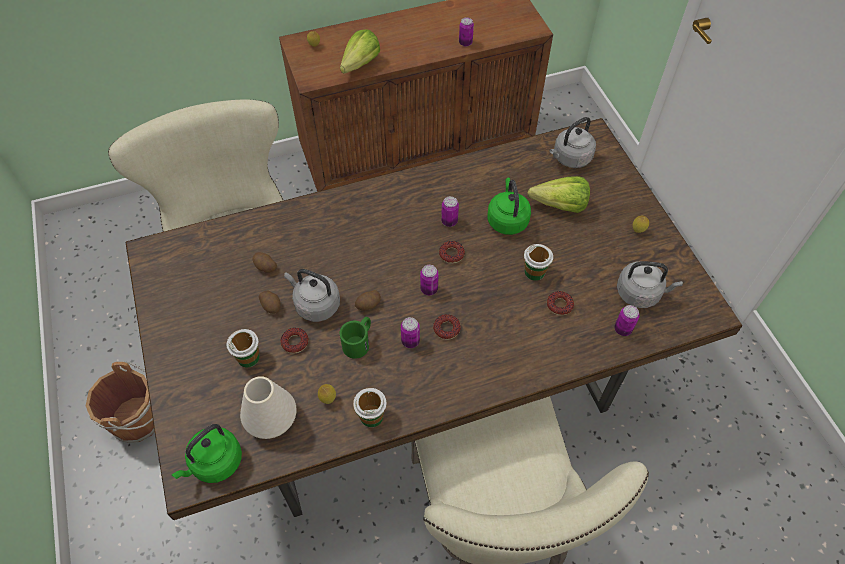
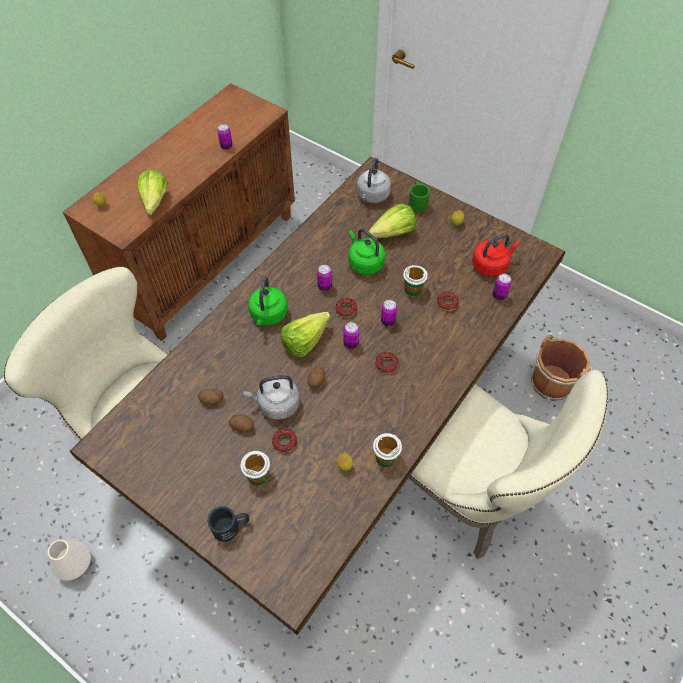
camera: 35 degrees left, 0 degrees up
brown bucket [86,361,155,443] -> brown bucket moved to [531,334,592,401]
green kettle [172,424,242,483] -> green kettle moved to [248,277,287,325]
white vase [240,376,297,439] -> white vase moved to [48,540,91,581]
green mug [340,317,371,359] -> green mug moved to [408,181,430,213]
can [401,317,420,348] -> can moved to [381,300,397,327]
grey kettle [617,261,683,308] -> red kettle [472,234,520,276]
none -> black mug [208,506,249,542]
none -> lettuce [280,312,331,357]

